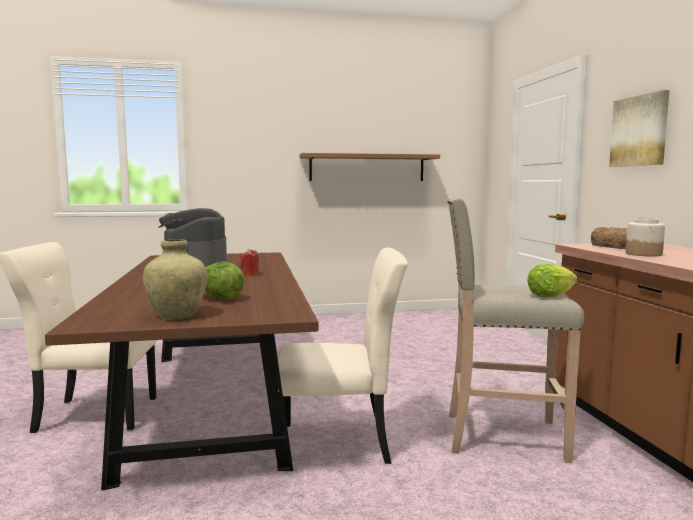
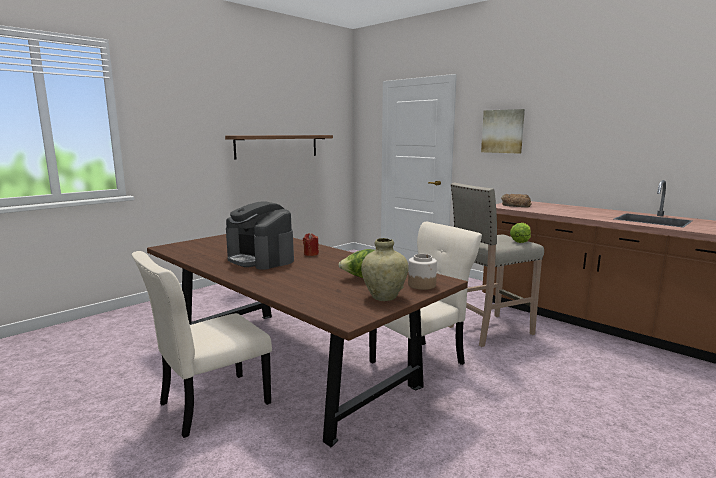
camera: 35 degrees left, 5 degrees up
jar [626,218,665,256] -> jar moved to [408,254,437,290]

